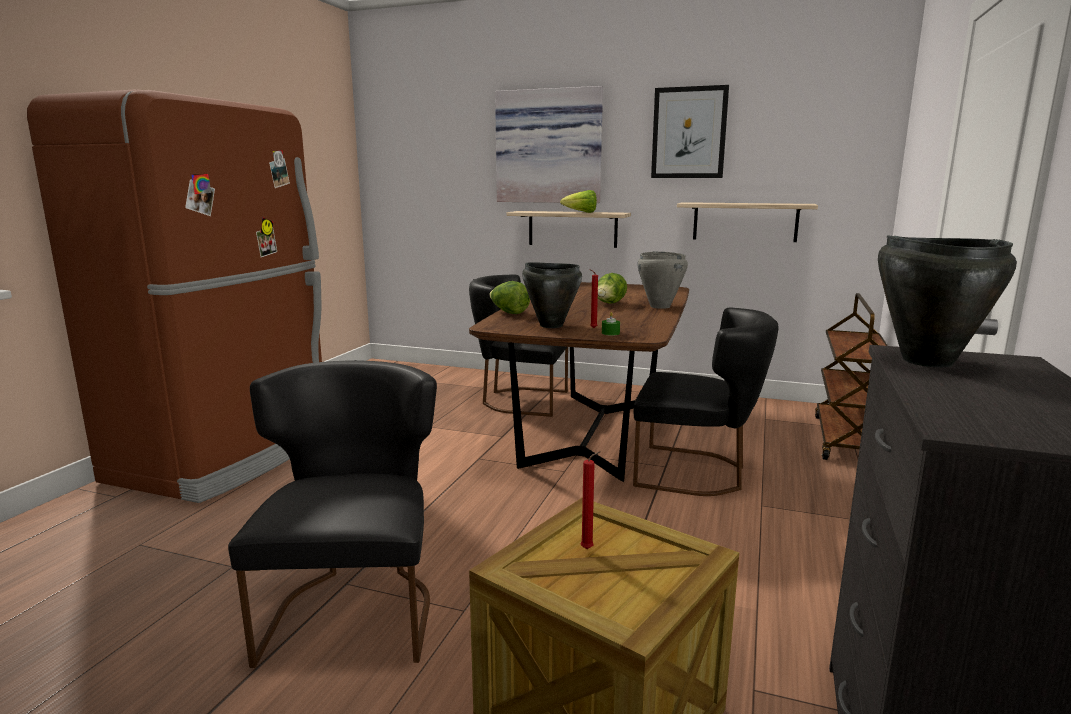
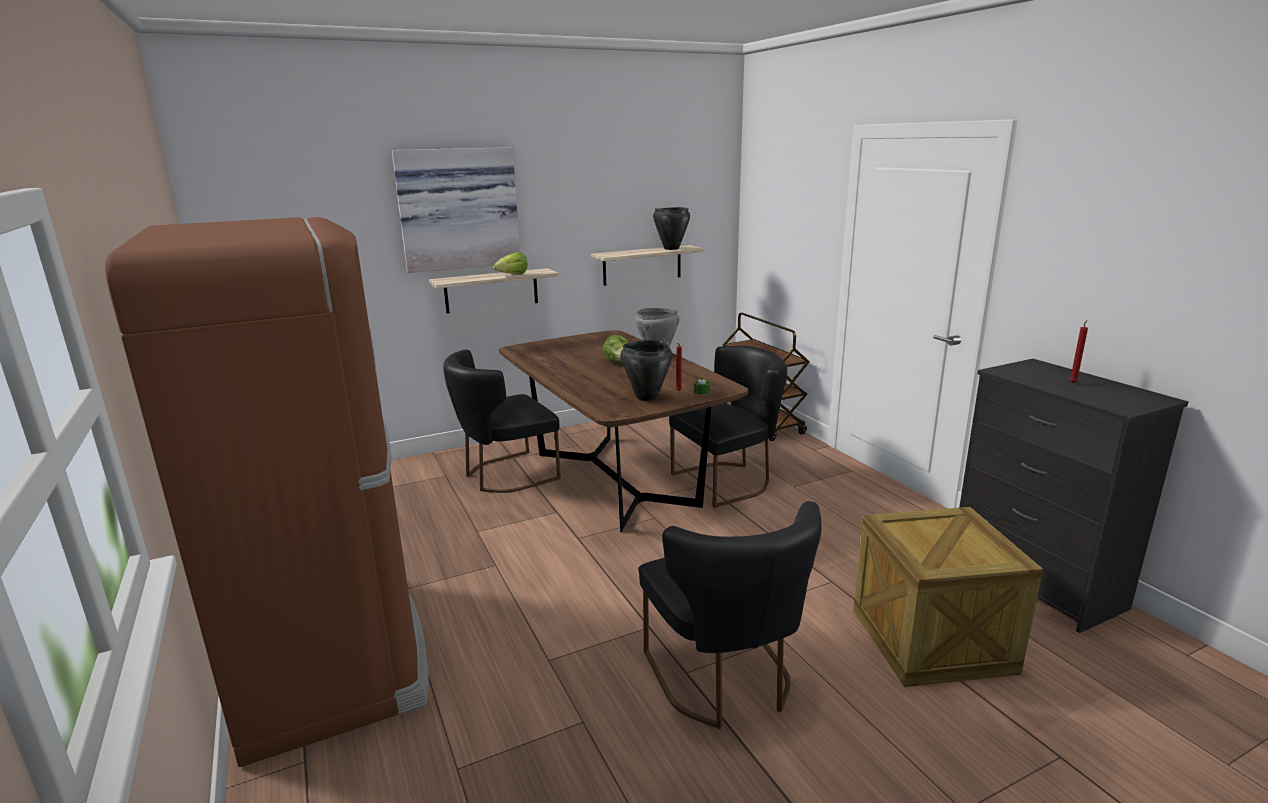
camera: 45 degrees left, 5 degrees up
black chair [228,360,437,668] -> black chair turned 150 degrees counterclockwise [639,501,822,729]
lettuce [490,281,530,314] -> none
red candle [581,451,601,549] -> red candle moved to [1069,320,1088,383]
picture [651,85,729,178] -> none
black cooking pot [878,236,1016,367] -> black cooking pot moved to [653,207,690,250]

